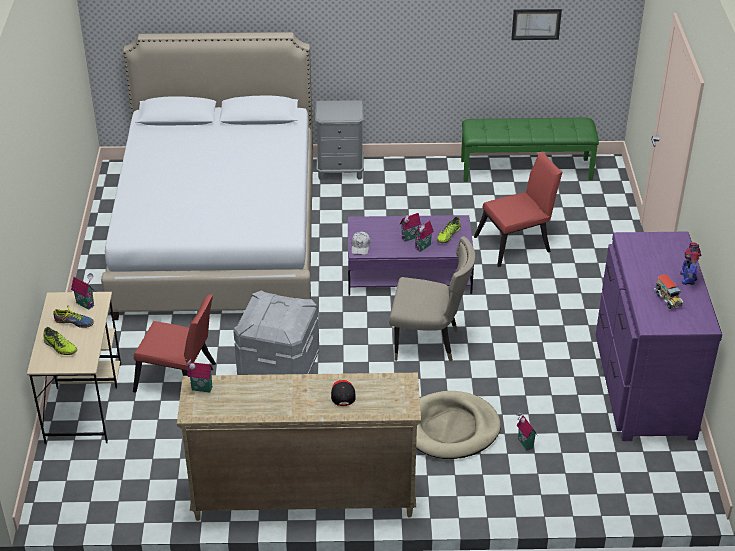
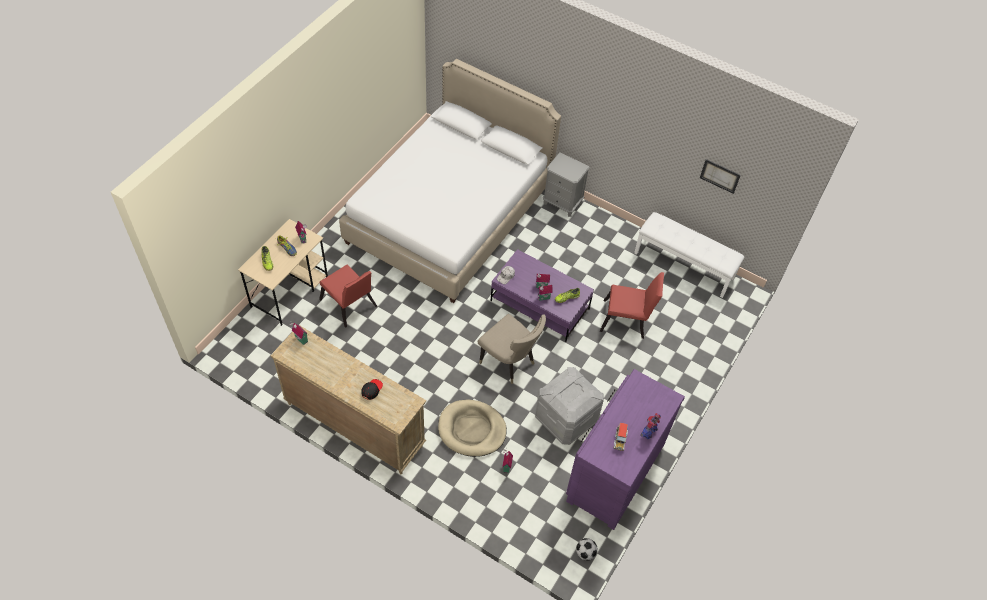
camera: 30 degrees right, 15 degrees up
grey storage box [233,290,319,375] -> grey storage box moved to [535,367,604,445]
green bench [461,117,599,182] -> white bench [634,212,744,298]
none -> football [576,538,598,561]

